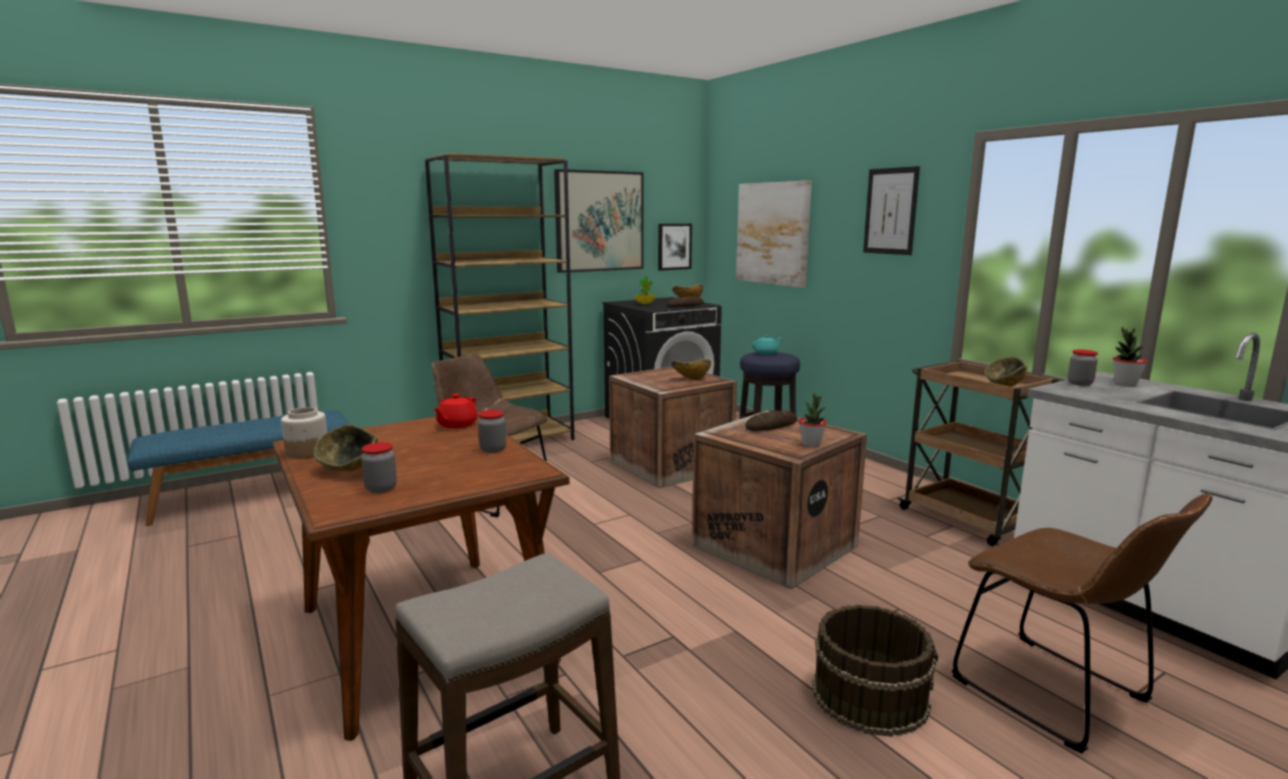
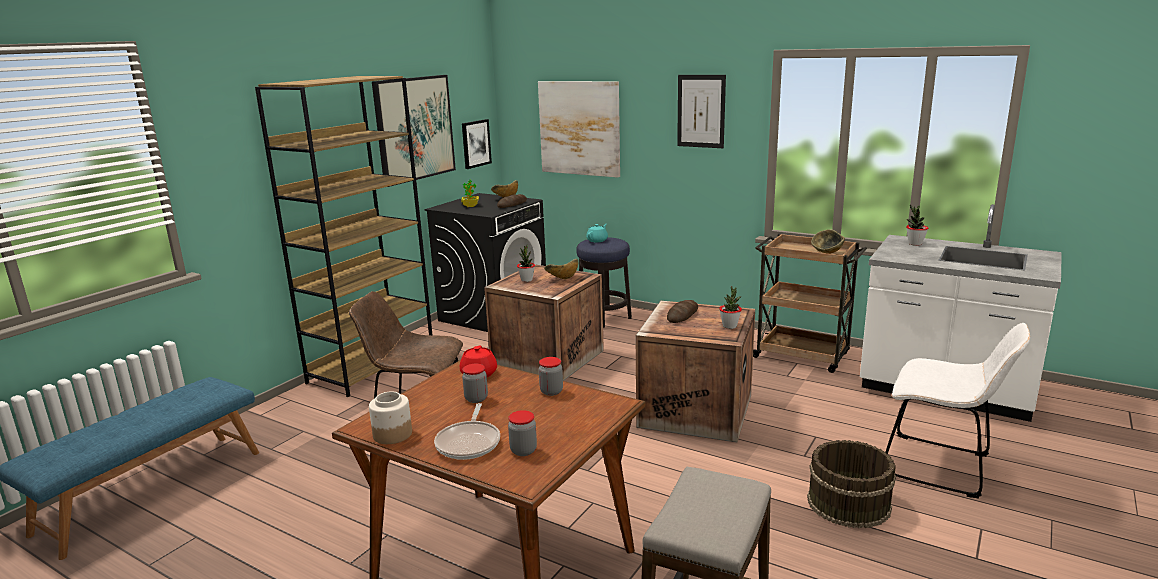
camera: 25 degrees left, 5 degrees up
bowl [314,425,378,472] -> frying pan [434,403,500,460]
brown chair [952,493,1212,754] -> white chair [885,323,1030,499]
jar [1068,350,1098,386] -> jar moved to [462,364,488,403]
none -> potted plant [517,244,535,282]

